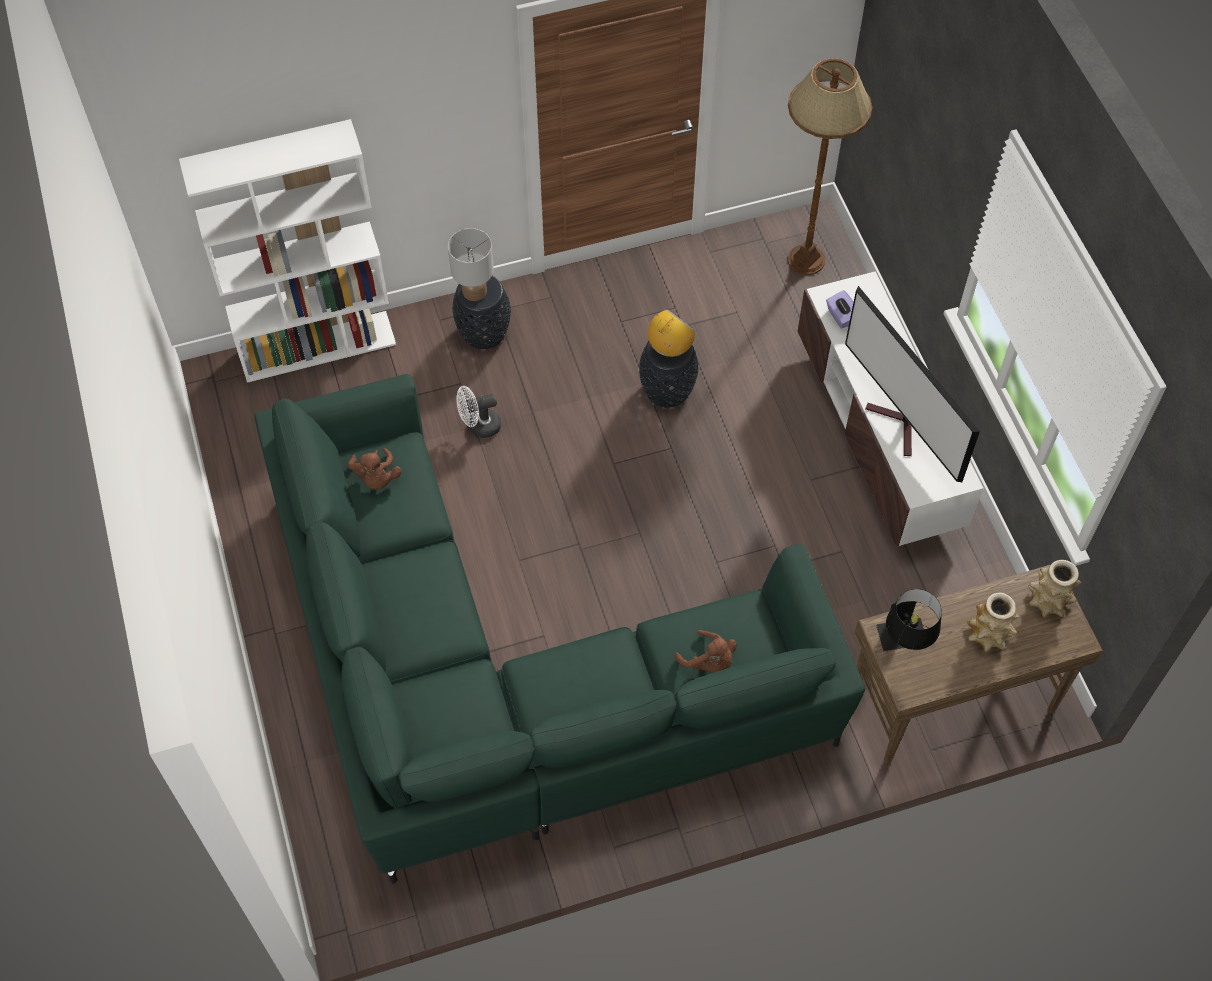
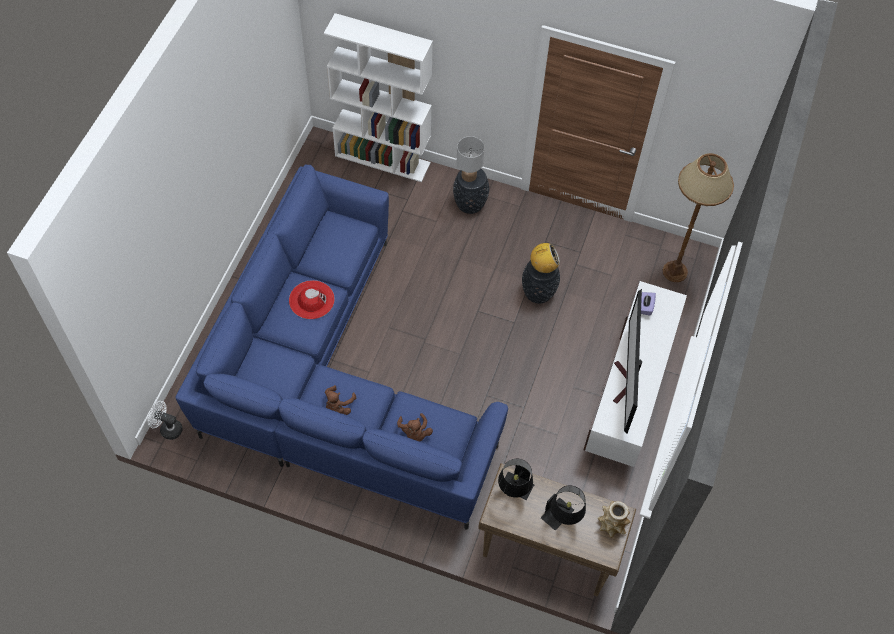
camera: 35 degrees right, 0 degrees up
green sofa [255,374,865,883] -> blue sofa [175,165,508,530]
brown plush toy [348,448,402,490] -> brown plush toy moved to [325,385,356,415]
white fan [456,386,501,438] -> white fan moved to [147,401,183,440]
vase [967,593,1019,652] -> black table lamp [541,486,586,530]
none -> red hat [289,280,335,319]

